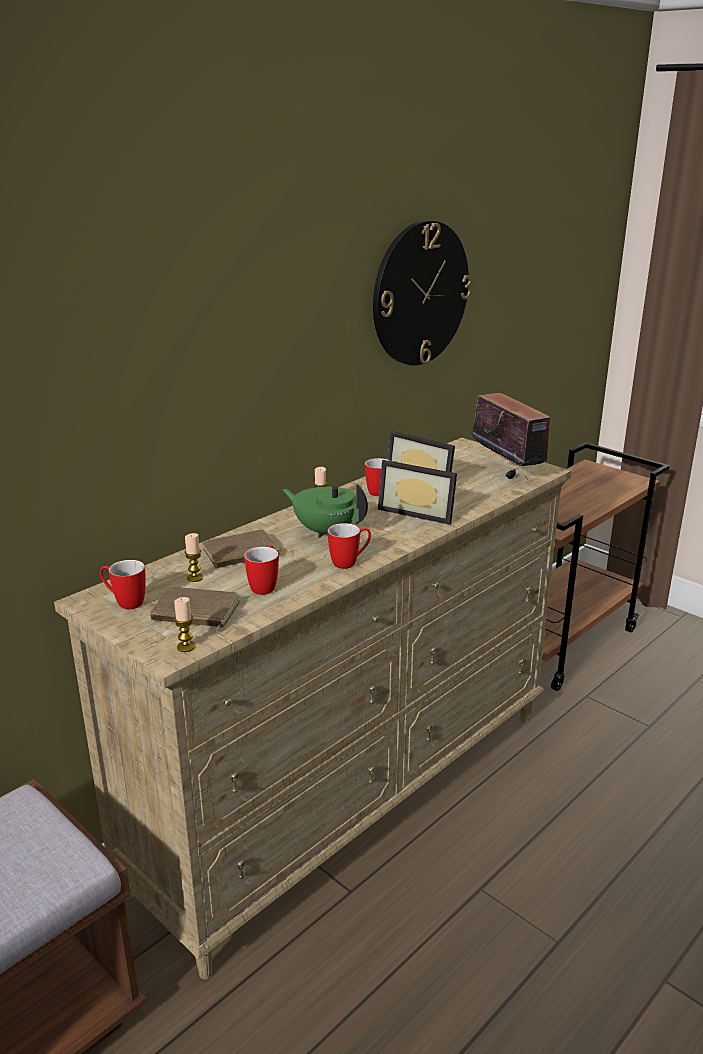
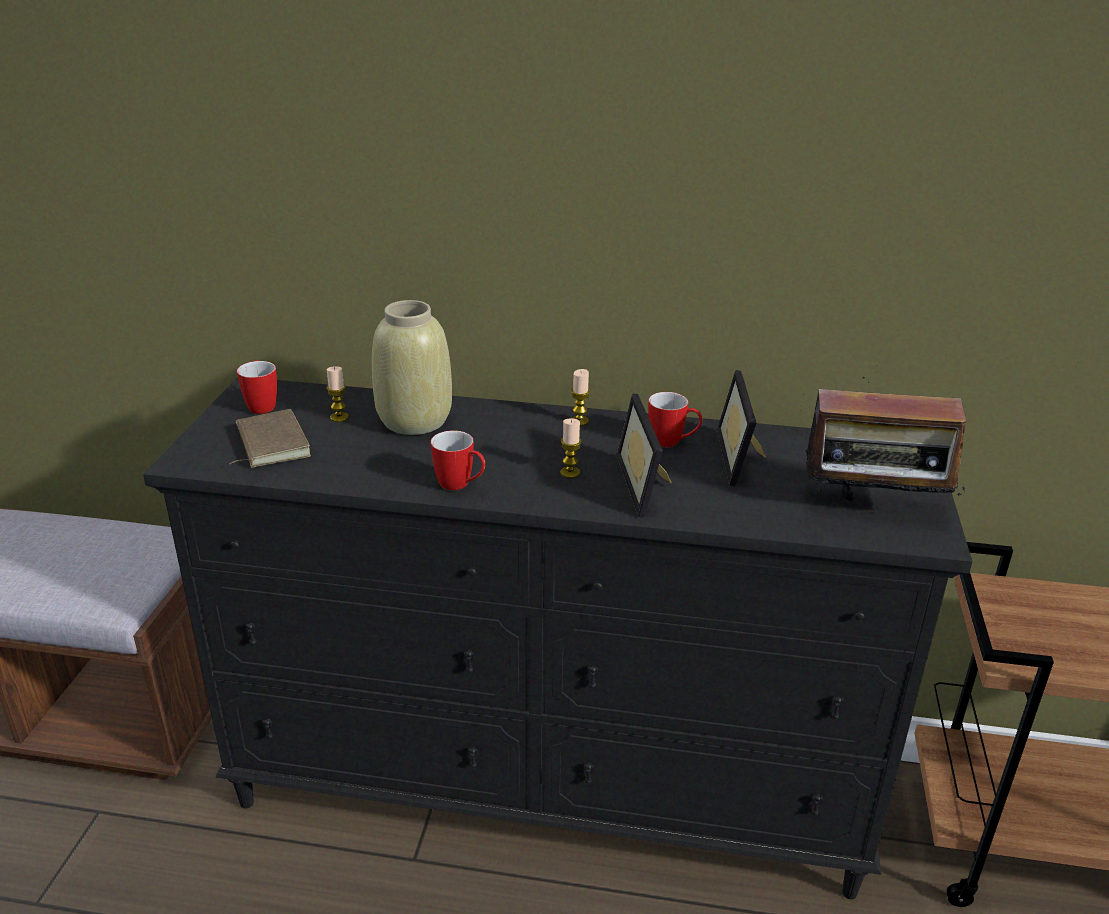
camera: 55 degrees right, 5 degrees up
beige dresser [54,438,571,979] -> black dresser [143,377,973,899]
candle [174,597,196,652] -> candle moved to [560,418,582,478]
brown book [201,529,285,568] -> beige vase [372,300,452,435]
mug [244,545,279,595] -> none
green teapot [282,485,368,538] -> none
wall clock [373,220,472,366] -> none
radio [471,388,550,480] -> radio turned 75 degrees clockwise [800,365,966,505]

